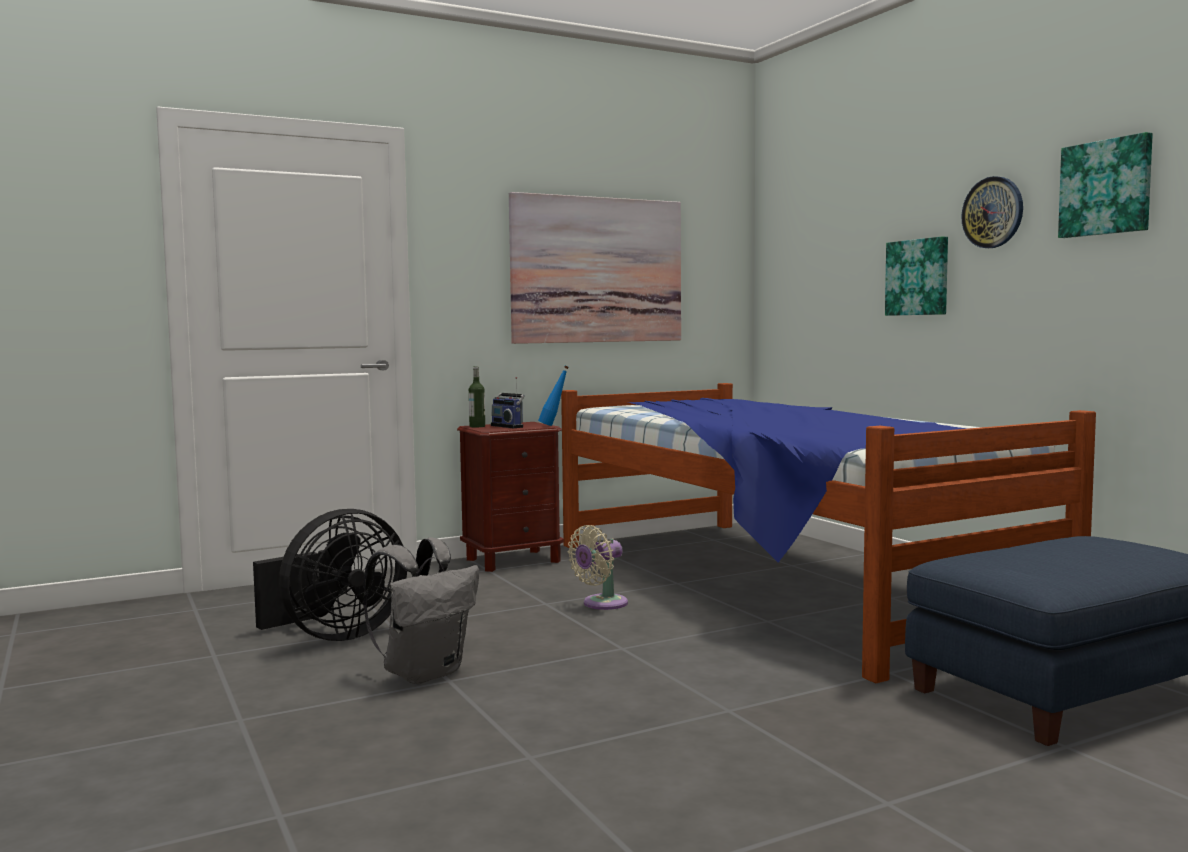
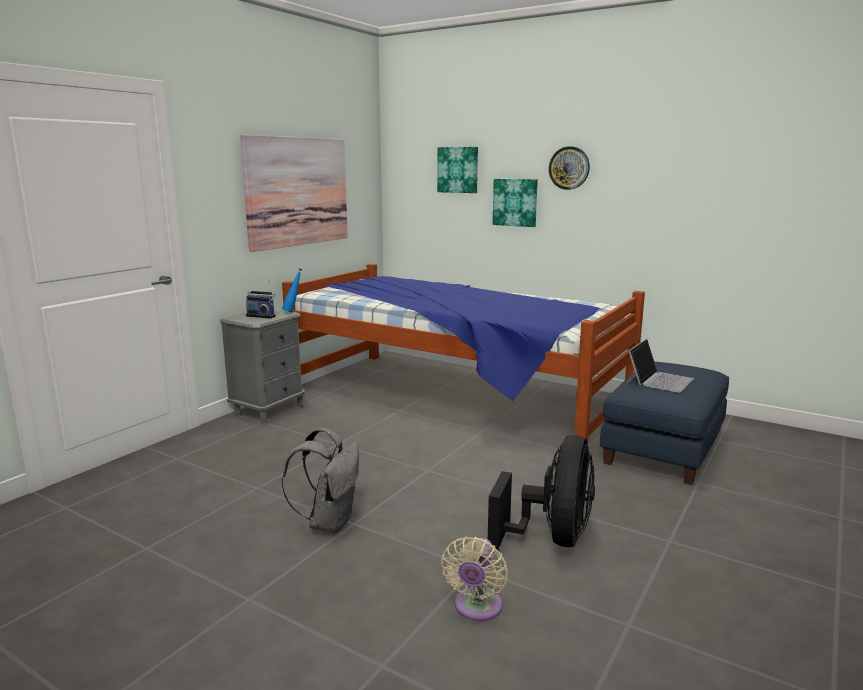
camera: 30 degrees left, 10 degrees up
black fan [253,509,407,641] -> black fan moved to [488,435,595,550]
brown nightstand [457,422,564,572] -> grey nightstand [220,309,305,423]
bottle [469,366,485,427] -> none
beige fan [568,525,628,610] -> beige fan moved to [441,536,508,621]
picture [1058,132,1153,238] -> picture moved to [437,147,478,193]
none -> laptop [627,339,694,393]

